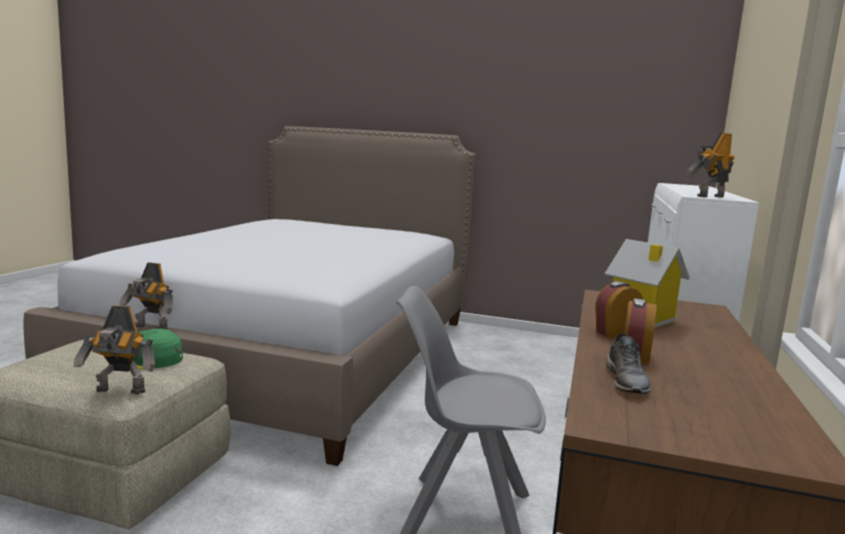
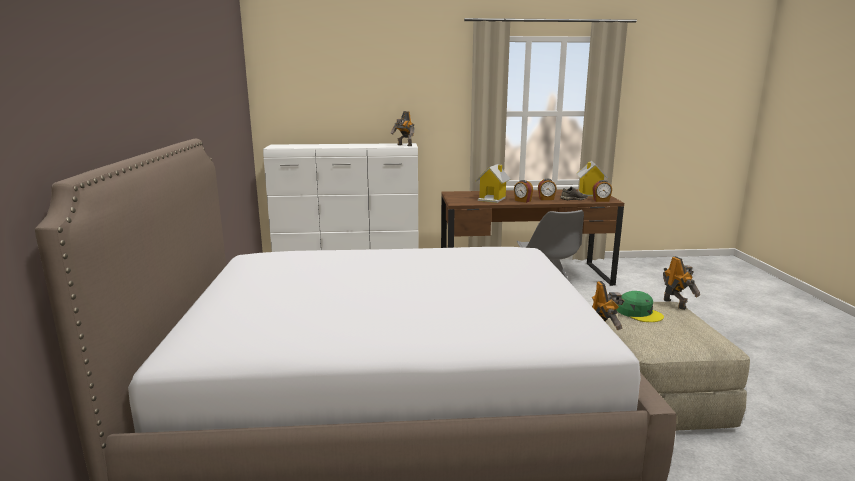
camera: 110 degrees left, 5 degrees up
none -> toy house [576,161,609,197]
none -> alarm clock [592,180,612,202]

